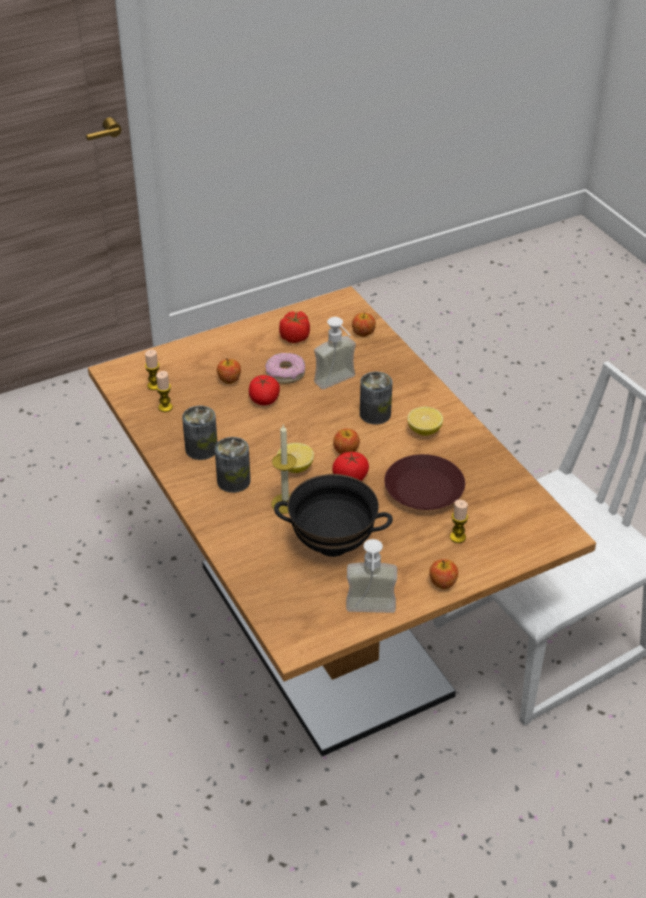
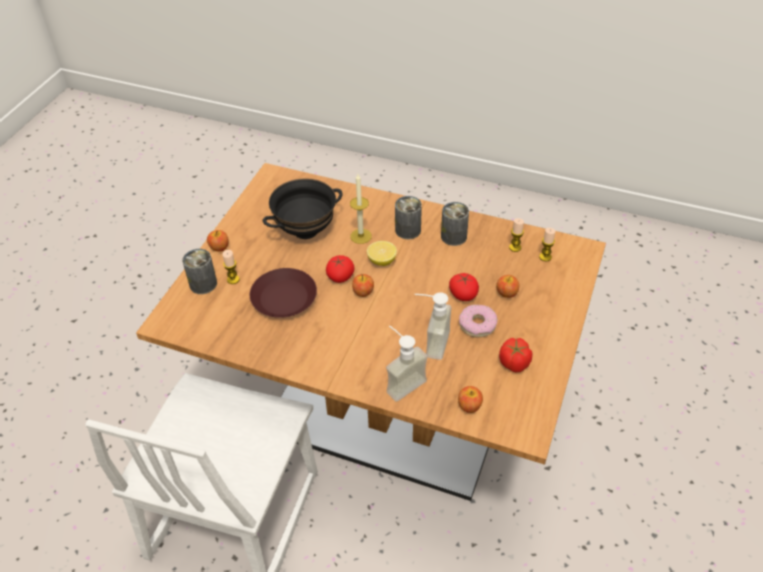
camera: 140 degrees right, 5 degrees up
soap dispenser [346,539,397,613] -> soap dispenser moved to [386,326,428,402]
can [360,372,392,425] -> can moved to [183,249,217,294]
lemon [407,406,443,436] -> none

